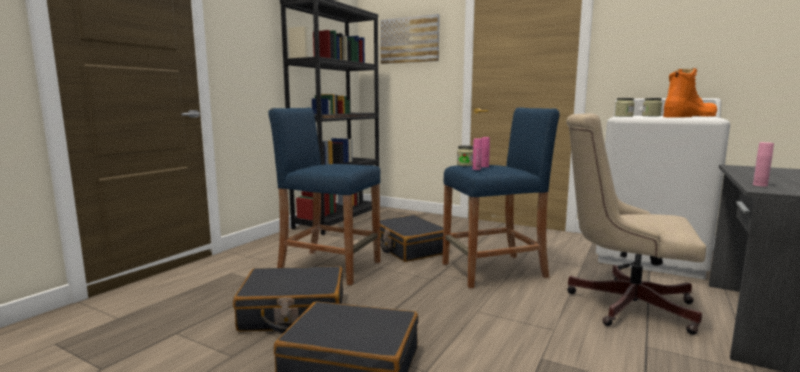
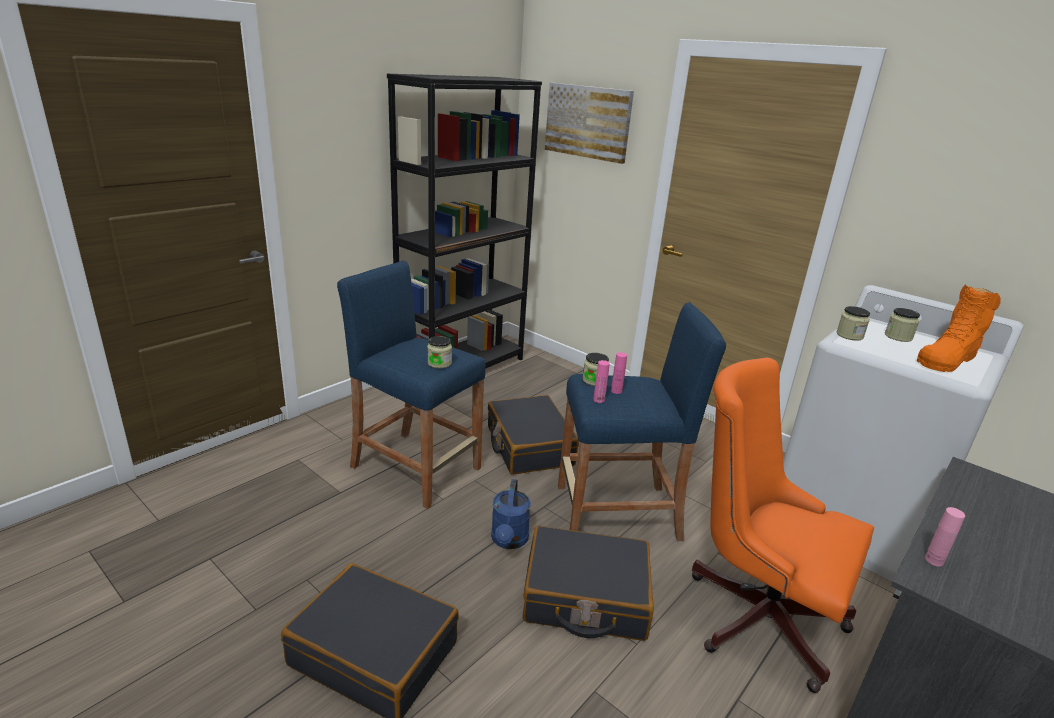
camera: 10 degrees right, 15 degrees up
black suitcase [233,266,343,333] -> black suitcase moved to [523,526,654,641]
beige office chair [566,114,706,335] -> orange office chair [692,358,874,693]
orange boot [663,68,717,118] -> orange boot turned 150 degrees clockwise [917,284,1001,372]
none -> jar [427,336,452,368]
none -> blue watering can [491,479,531,549]

